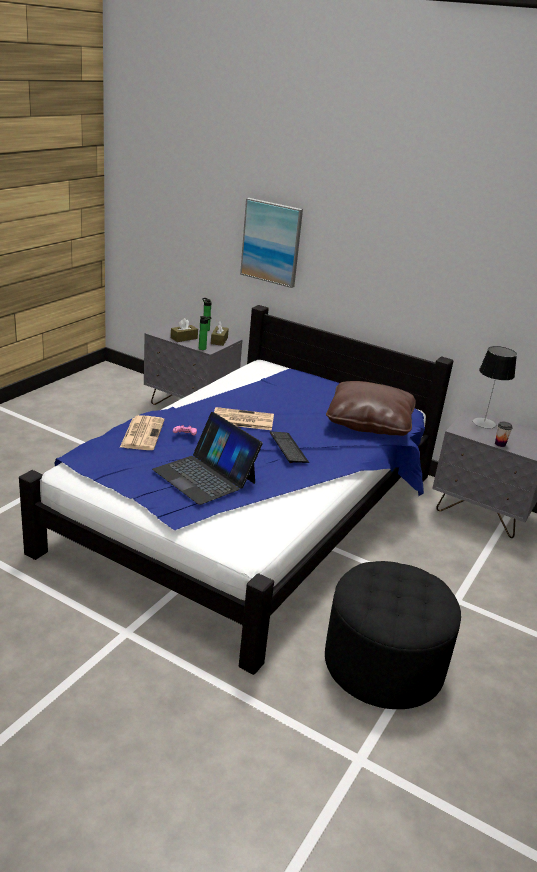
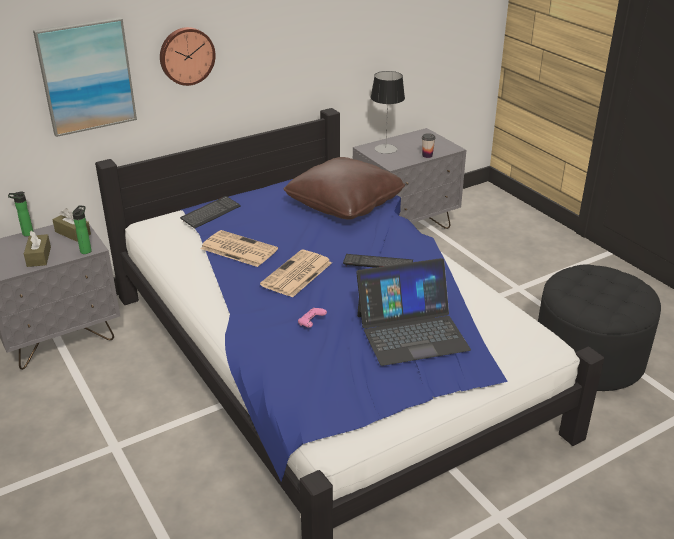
camera: 60 degrees left, 5 degrees up
newspaper [120,415,165,450] -> newspaper moved to [200,230,278,267]
none -> wall clock [160,27,216,86]
none -> keyboard [180,196,241,228]

